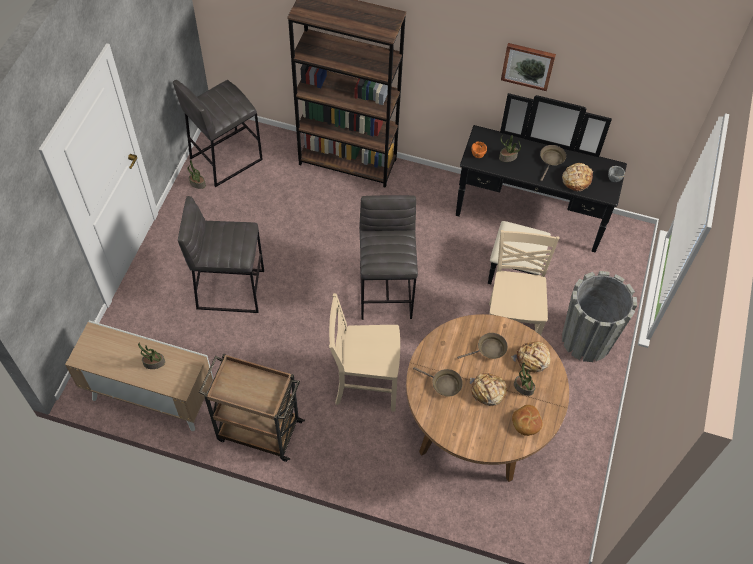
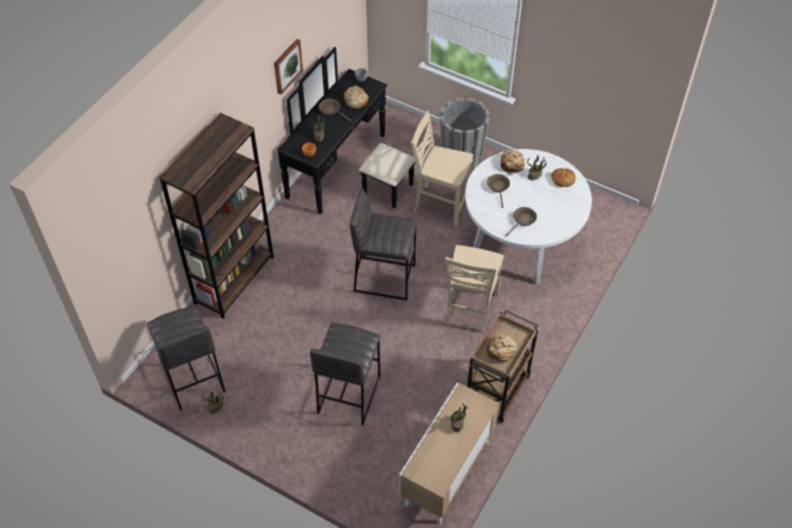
camera: 75 degrees left, 5 degrees down
brown dining table [406,314,569,482] -> white dining table [465,149,592,285]
bread [469,373,507,406] -> bread moved to [487,334,517,362]

